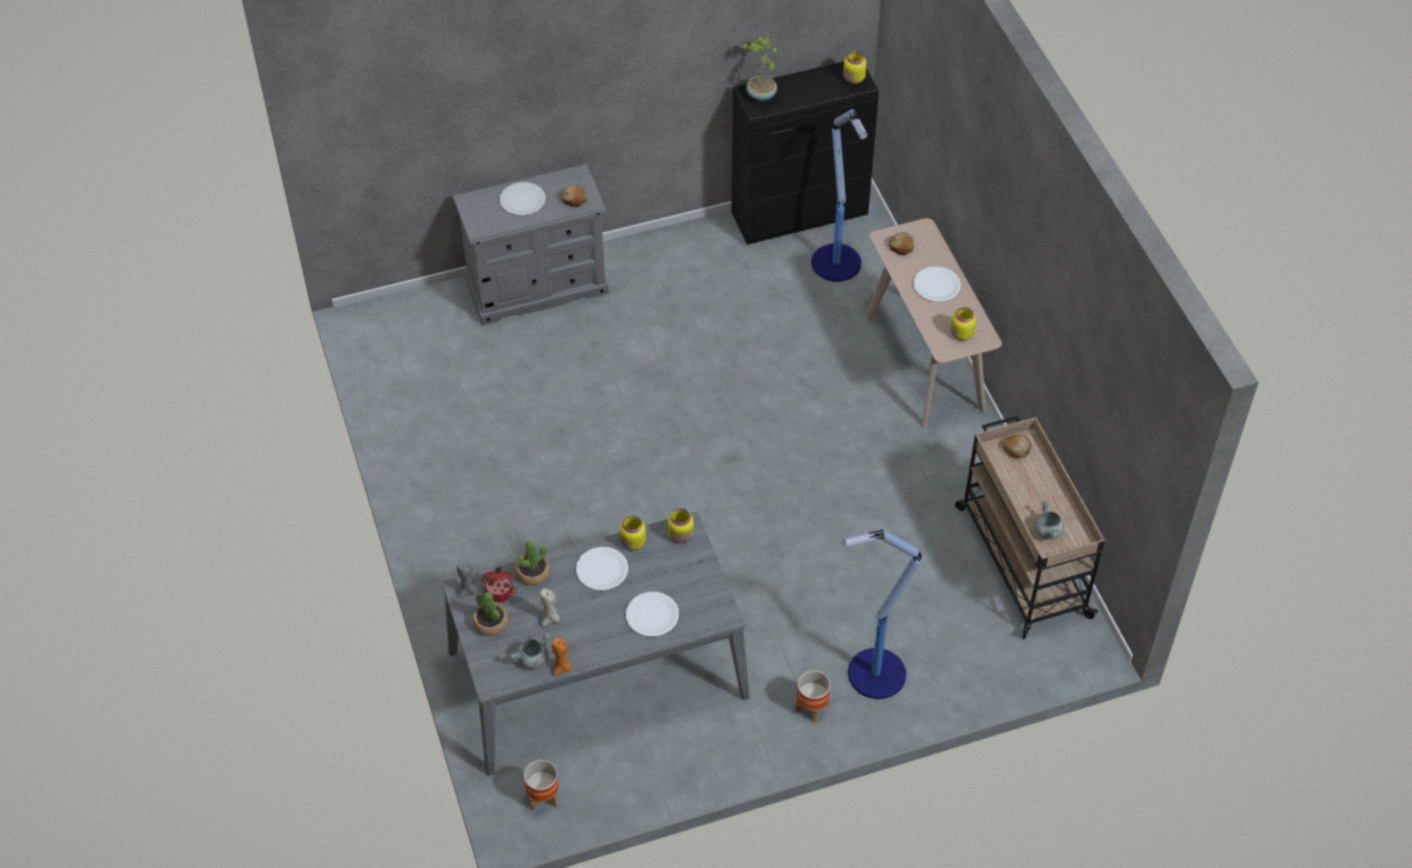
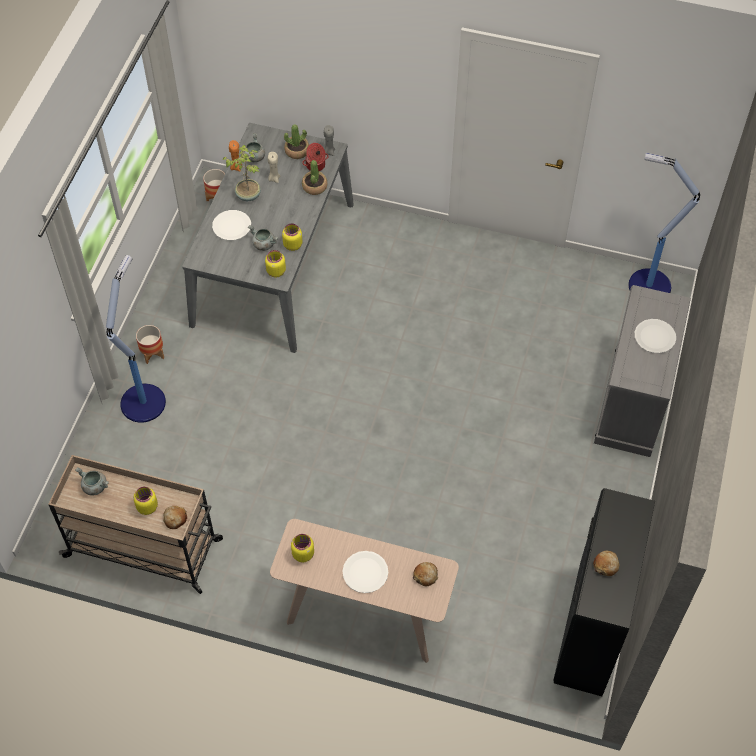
camera: 125 degrees right, 5 degrees up
bread [561,185,587,207] -> bread moved to [593,551,620,576]
white plate [576,547,628,590] -> none
potted plant [742,34,777,101] -> potted plant moved to [222,145,261,201]
floor lamp [811,109,868,282] -> floor lamp moved to [629,153,700,293]
yellow jar [843,51,867,84] -> yellow jar moved to [133,487,158,515]
none -> grey cooking pot [248,225,278,251]

